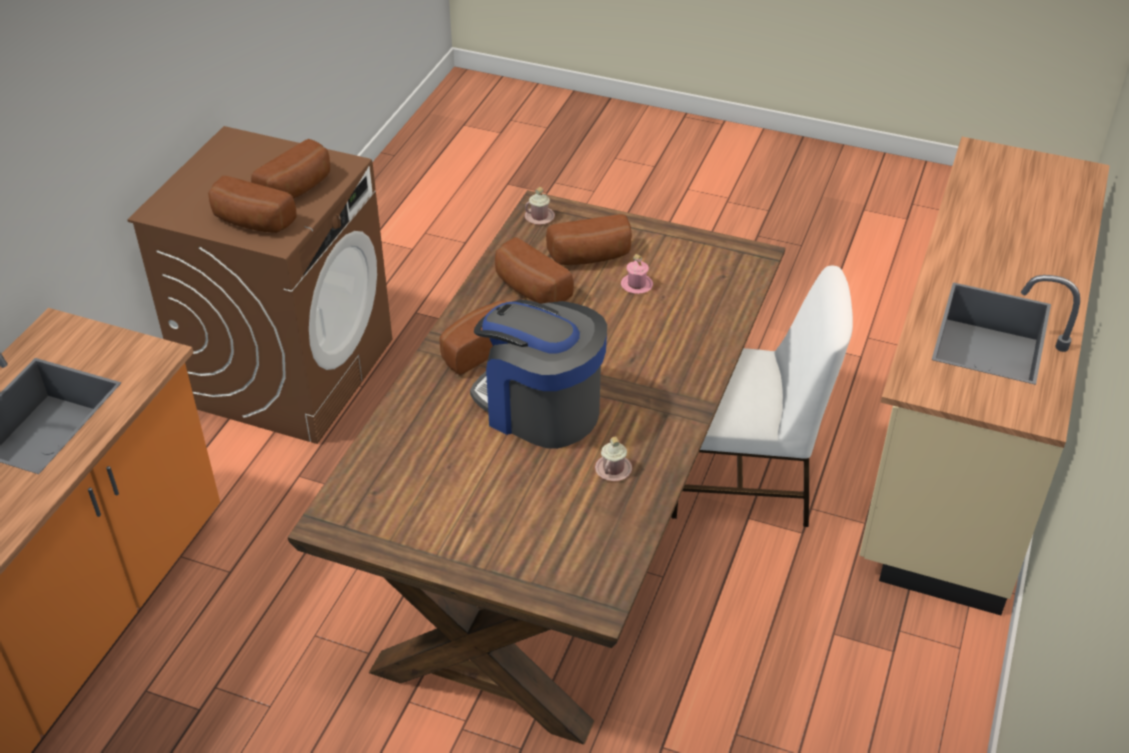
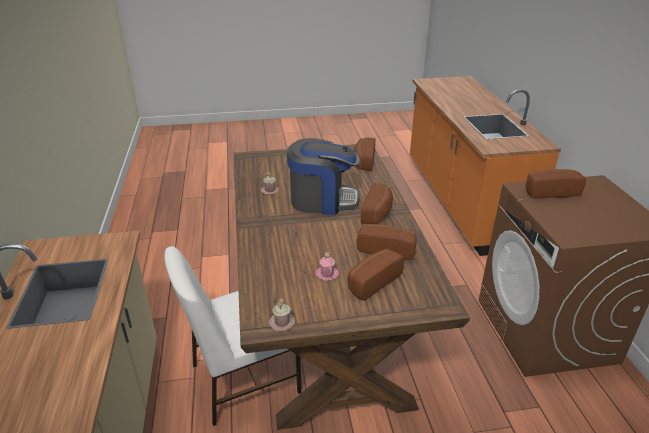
camera: 150 degrees right, 10 degrees down
bread [251,139,330,199] -> bread moved to [354,138,375,171]
pink mug [525,187,555,225] -> pink mug moved to [269,299,295,331]

